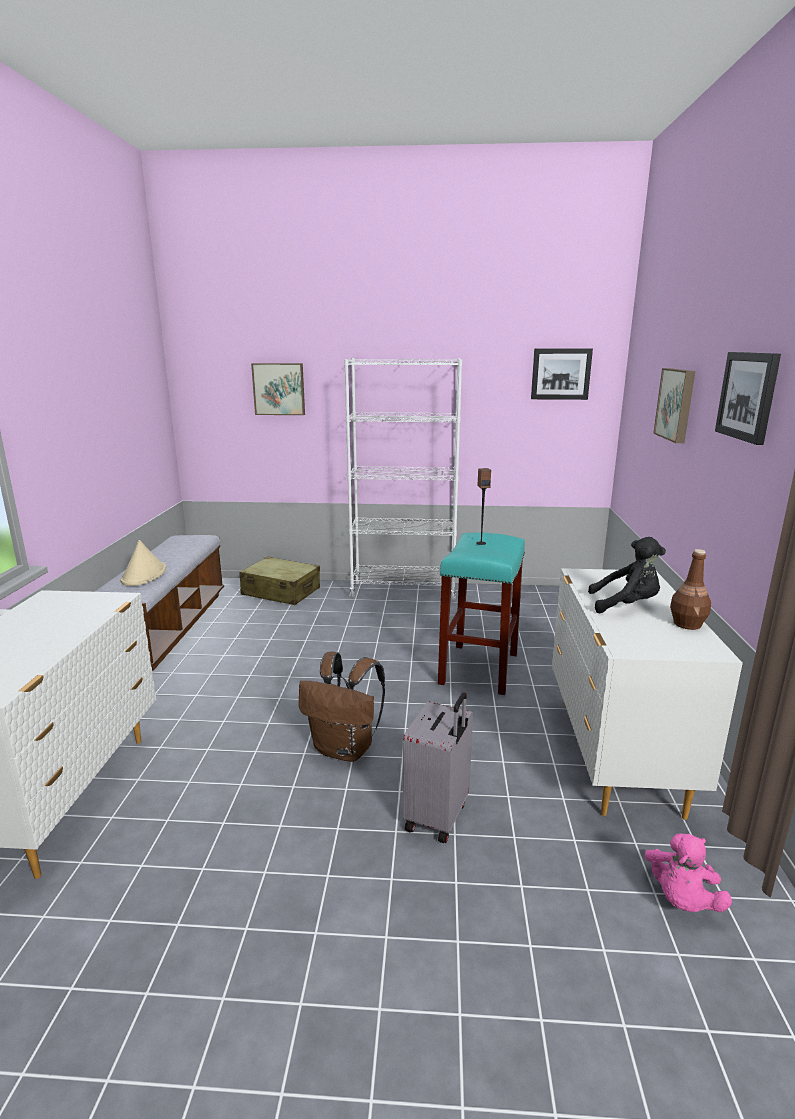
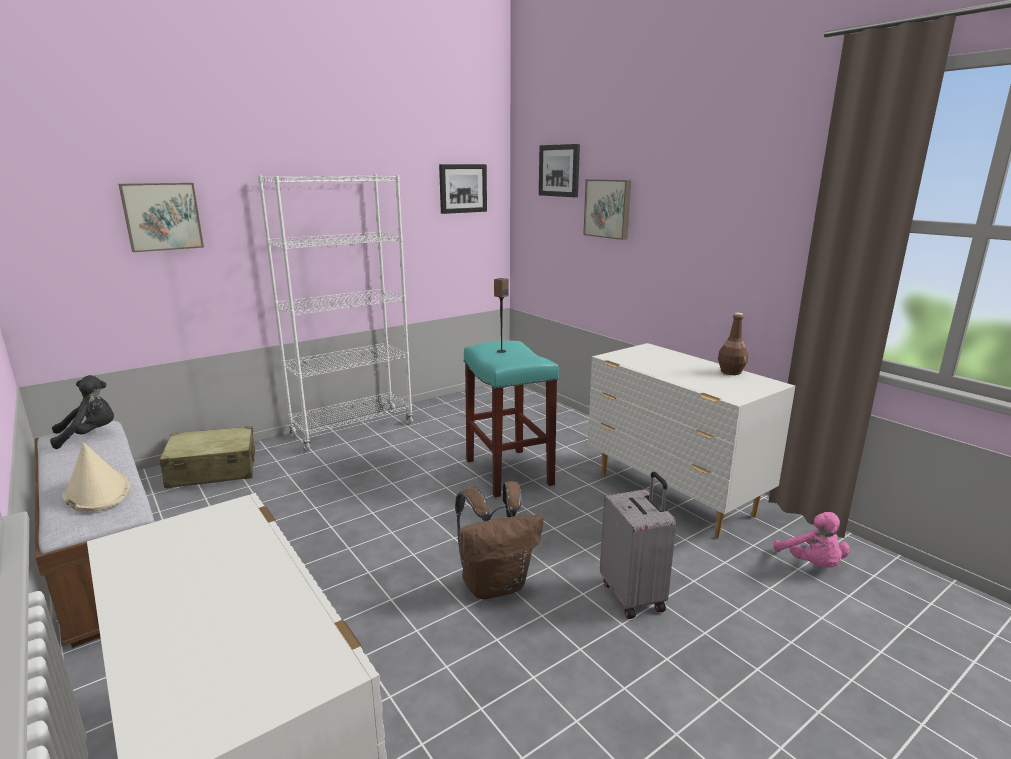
camera: 40 degrees left, 0 degrees up
black plush toy [588,537,666,613] -> black plush toy moved to [50,375,114,449]
picture [715,352,781,445] -> picture moved to [539,144,580,197]

